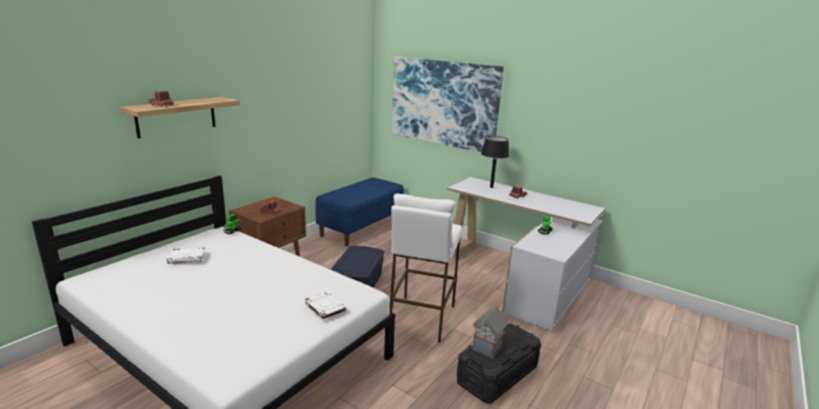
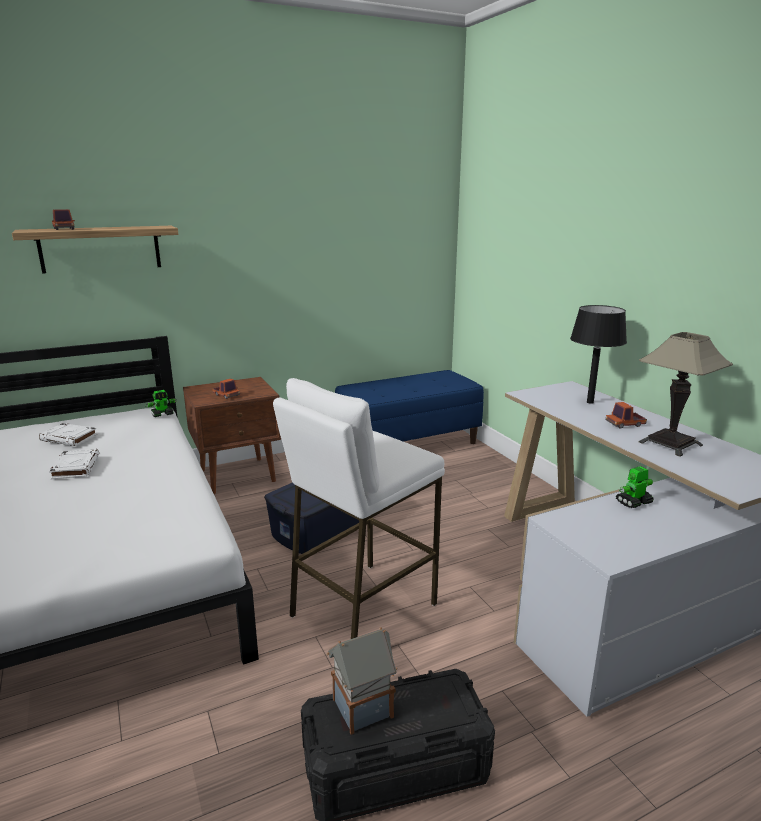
camera: 30 degrees right, 0 degrees up
white book [304,291,347,322] -> white book moved to [49,449,99,479]
picture [392,57,504,152] -> none
none -> table lamp [639,332,733,457]

